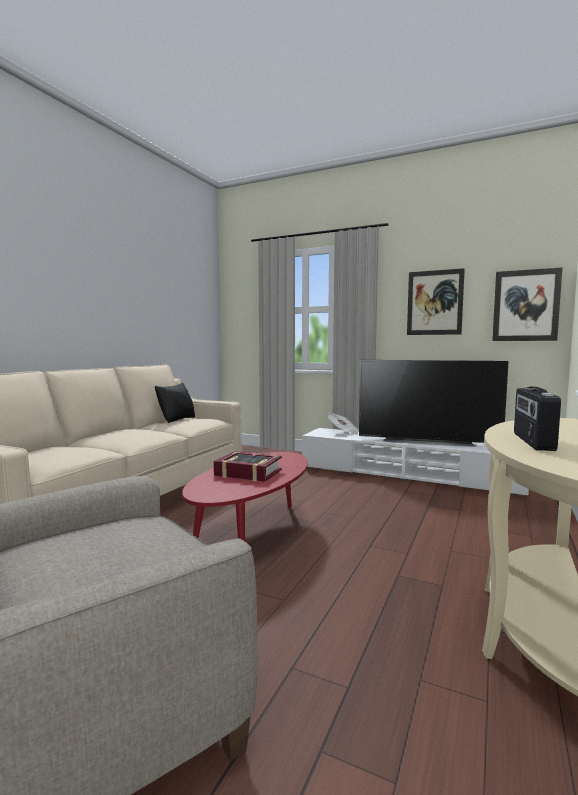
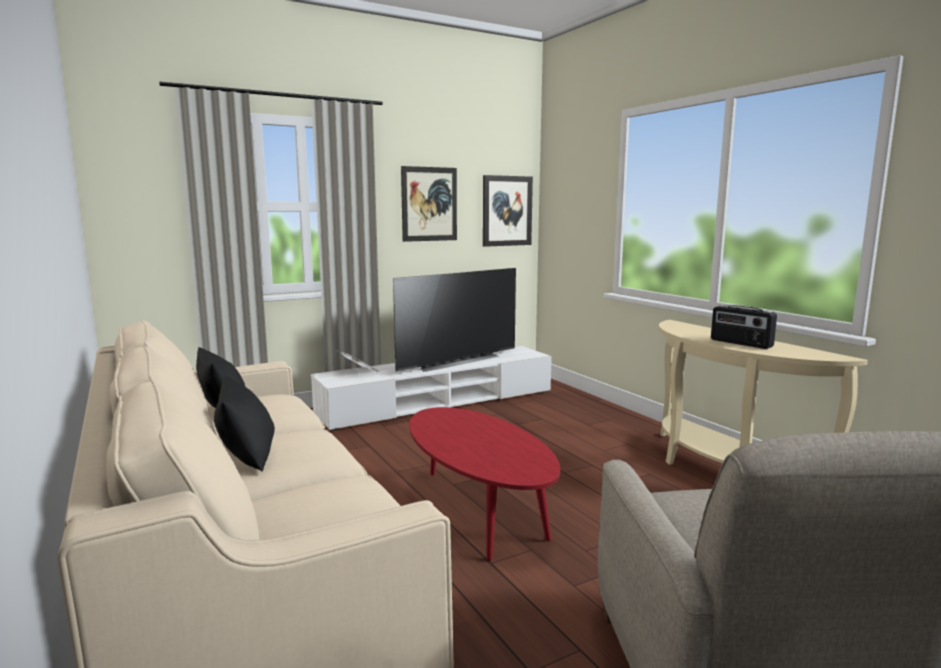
camera: 55 degrees left, 5 degrees up
book [214,451,282,482] -> none
none -> black pillow [214,375,275,472]

